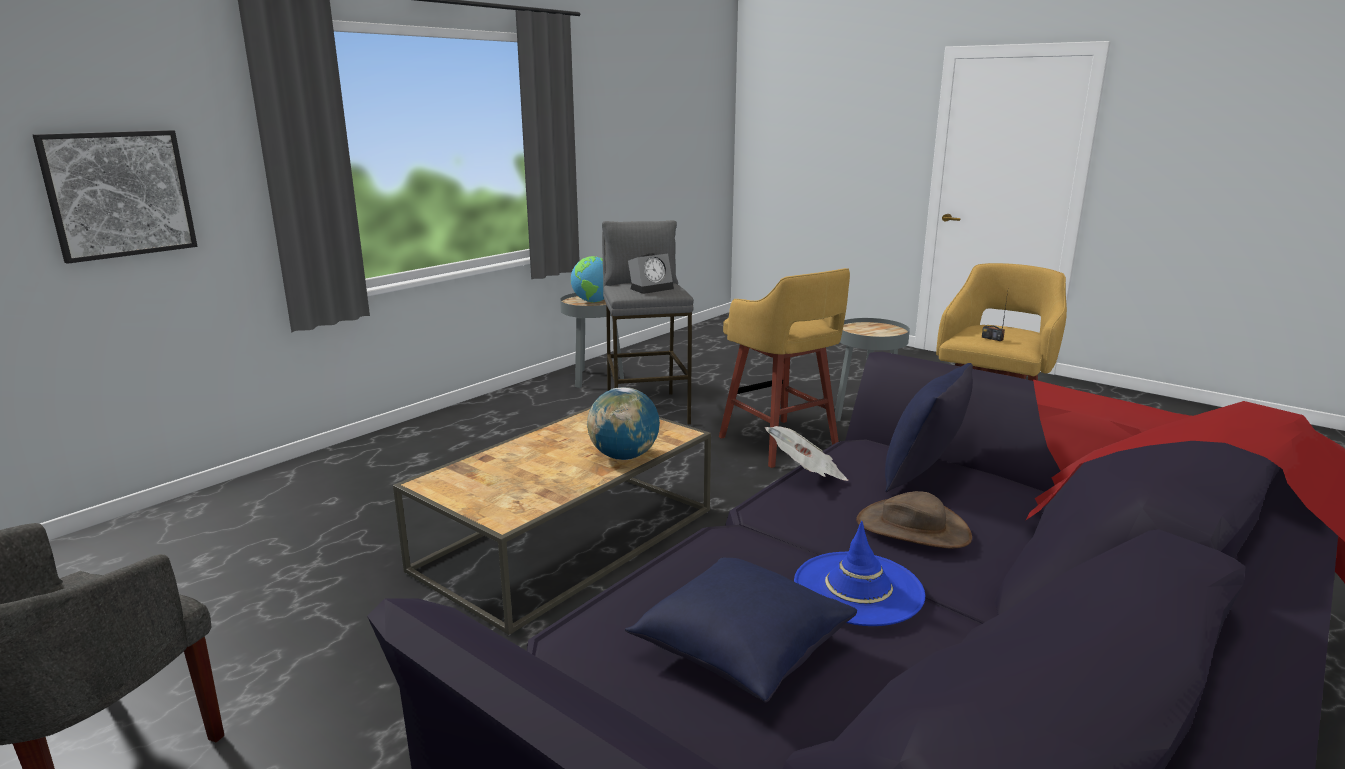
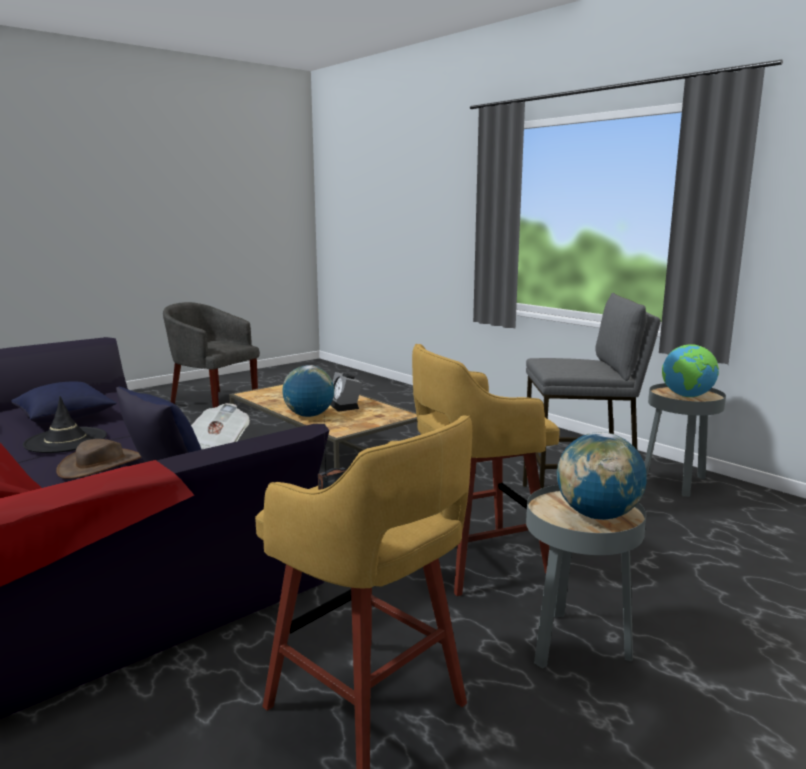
camera: 100 degrees right, 5 degrees down
picture [33,130,198,264] -> none
alarm clock [628,253,674,294] -> alarm clock moved to [330,372,362,412]
blue hat [794,521,925,626] -> black hat [23,396,107,453]
none -> globe [557,432,647,520]

